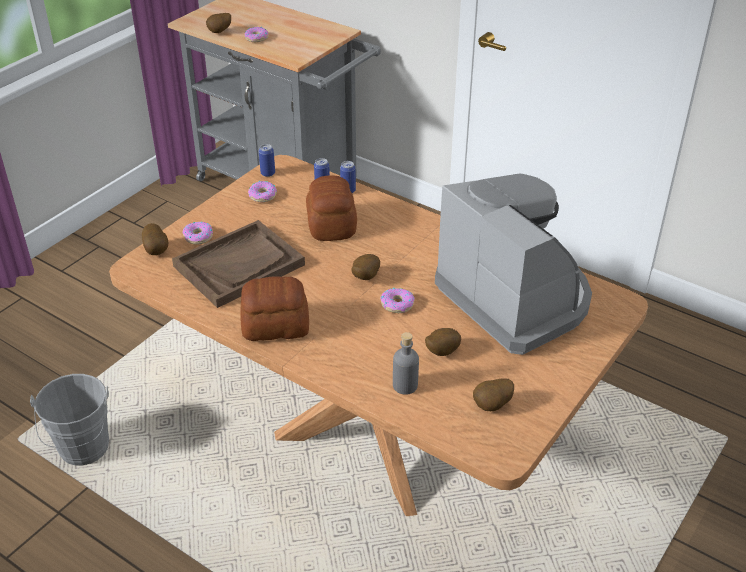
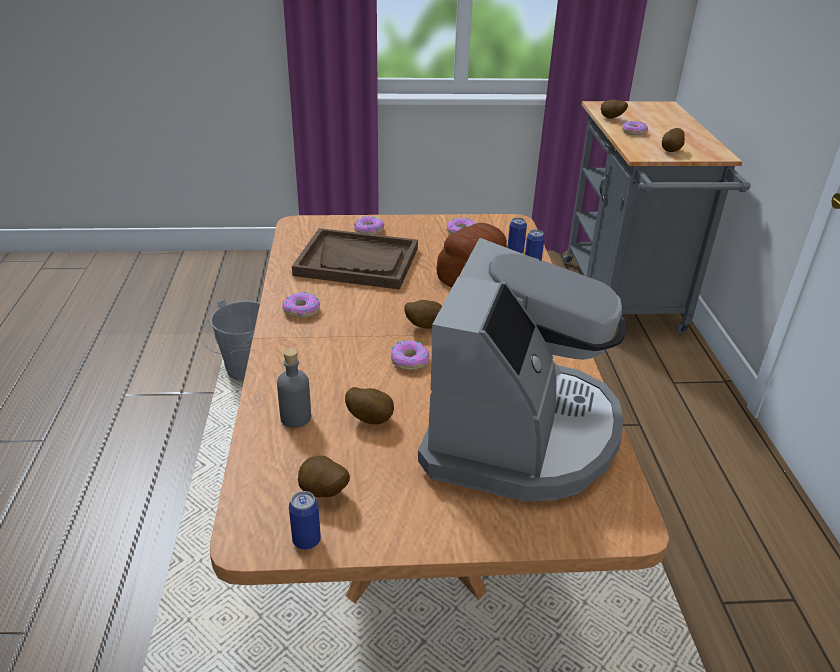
camera: 50 degrees right, 5 degrees down
potato [142,223,168,255] -> potato moved to [662,128,685,152]
bread [240,277,309,341] -> donut [282,292,320,318]
can [259,144,275,177] -> can moved to [289,491,321,550]

